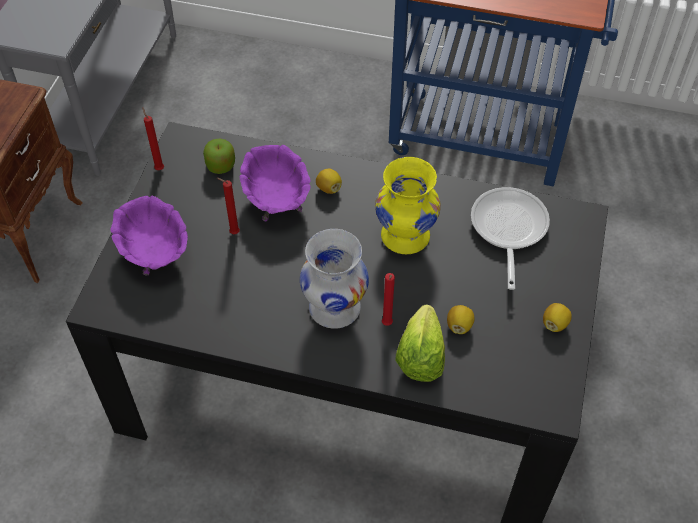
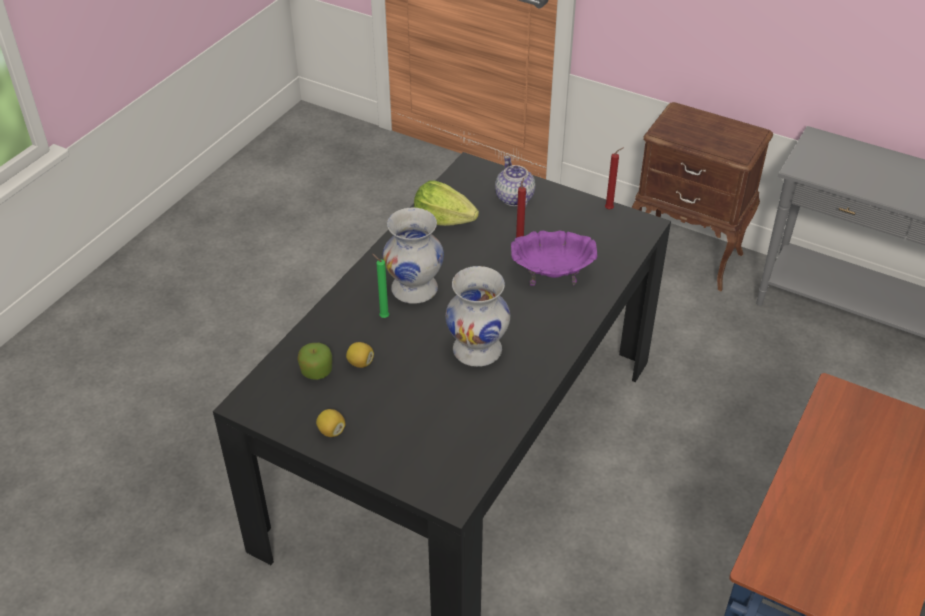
camera: 105 degrees right, 10 degrees down
purple bowl [110,196,188,275] -> teapot [495,156,535,207]
apple [203,138,235,174] -> apple moved to [297,343,332,380]
lemon [316,169,342,194] -> none
yellow vase [375,157,441,254] -> white vase [445,266,510,367]
red candle [382,273,395,326] -> green candle [372,254,389,318]
lettuce [395,305,445,382] -> lettuce moved to [414,180,479,226]
frying pan [471,187,550,290] -> none

